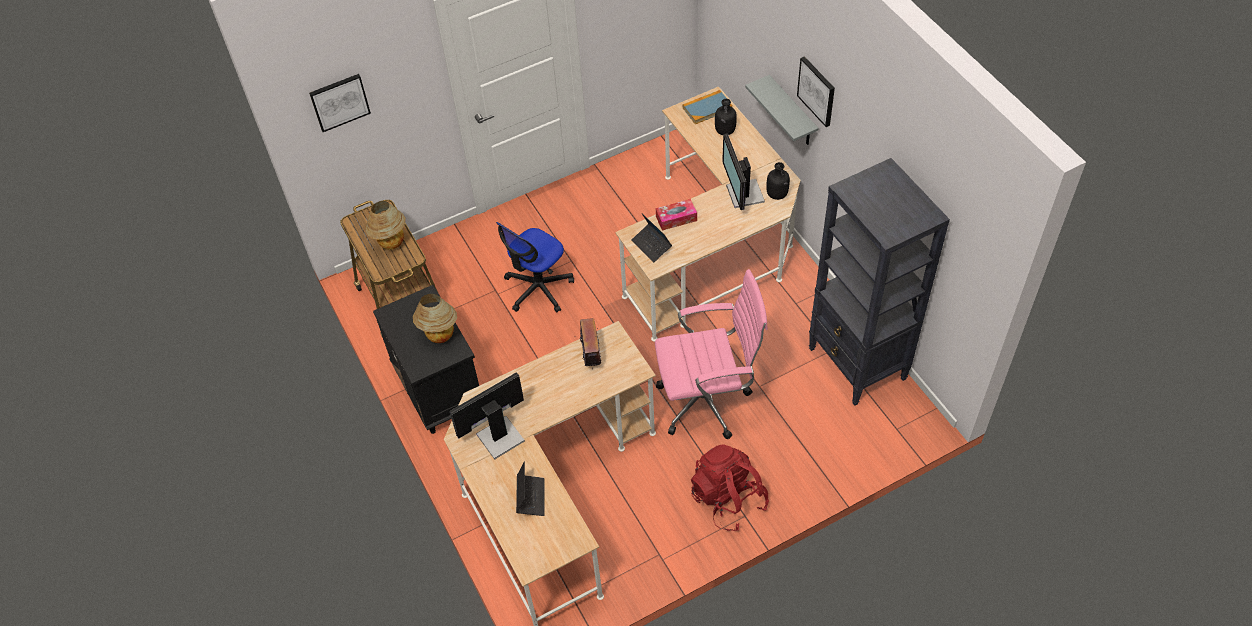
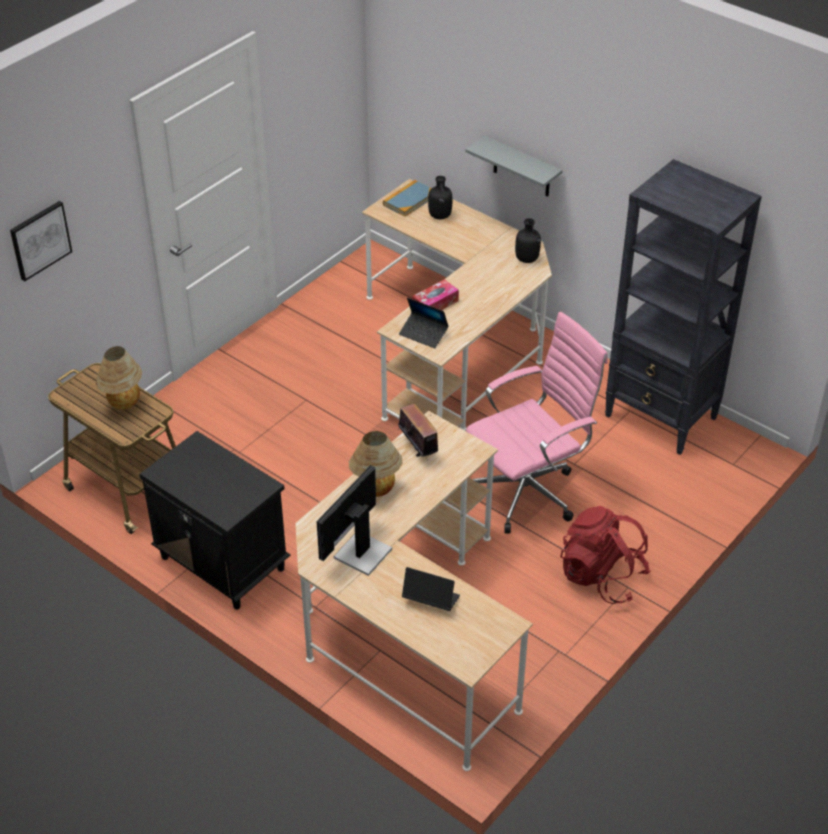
camera: 25 degrees left, 10 degrees down
table lamp [413,294,457,343] -> table lamp moved to [349,431,402,497]
office chair [496,222,574,313] -> none
laptop [516,461,545,516] -> laptop turned 45 degrees counterclockwise [402,567,460,611]
monitor [722,133,765,210] -> none
picture [797,56,835,127] -> none

